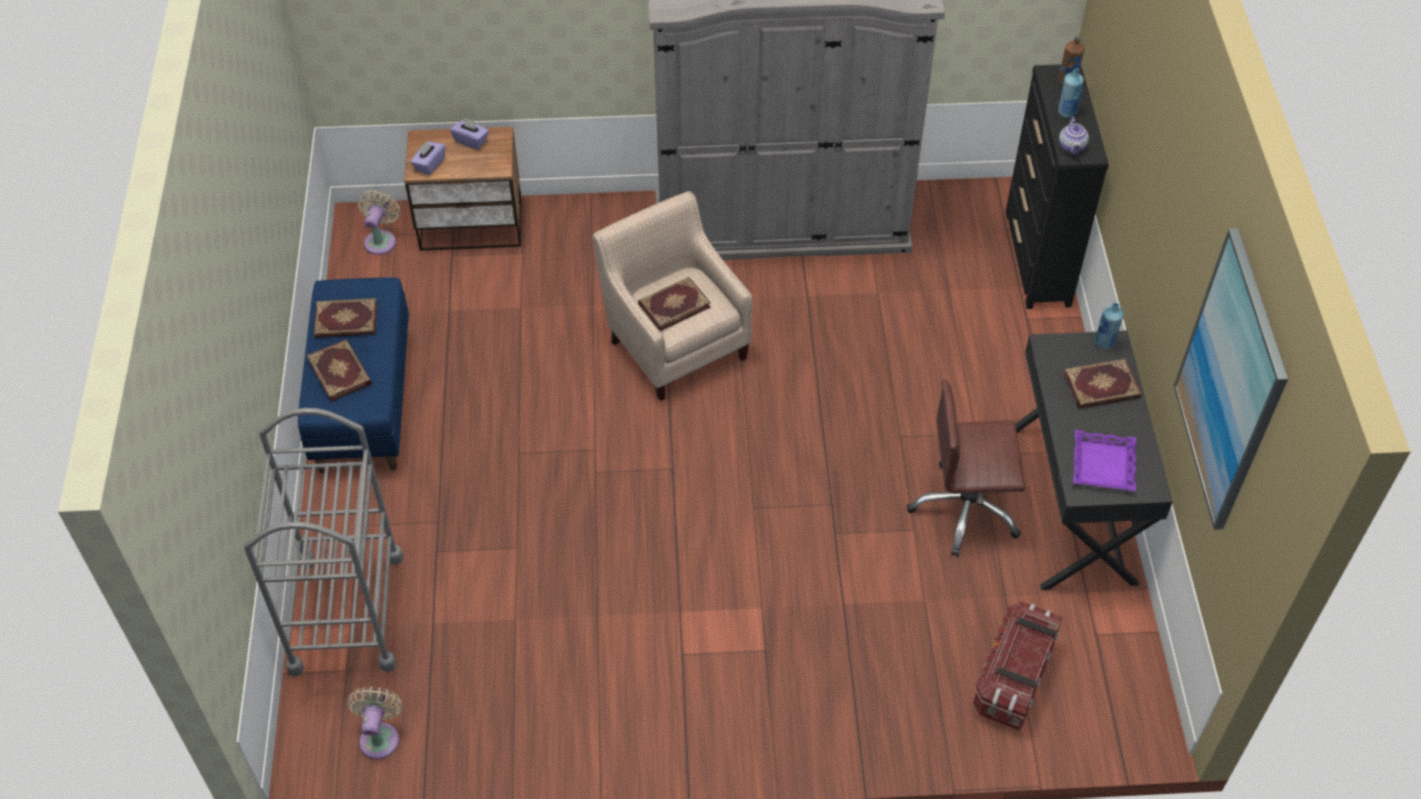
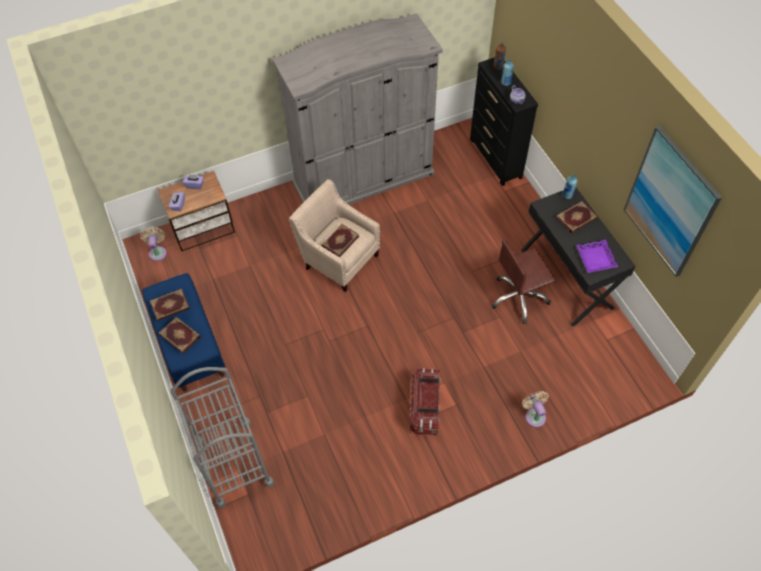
camera: 20 degrees left, 5 degrees up
beige fan [348,687,402,759] -> beige fan moved to [522,391,548,427]
storage box [973,602,1063,731] -> storage box moved to [410,368,441,435]

